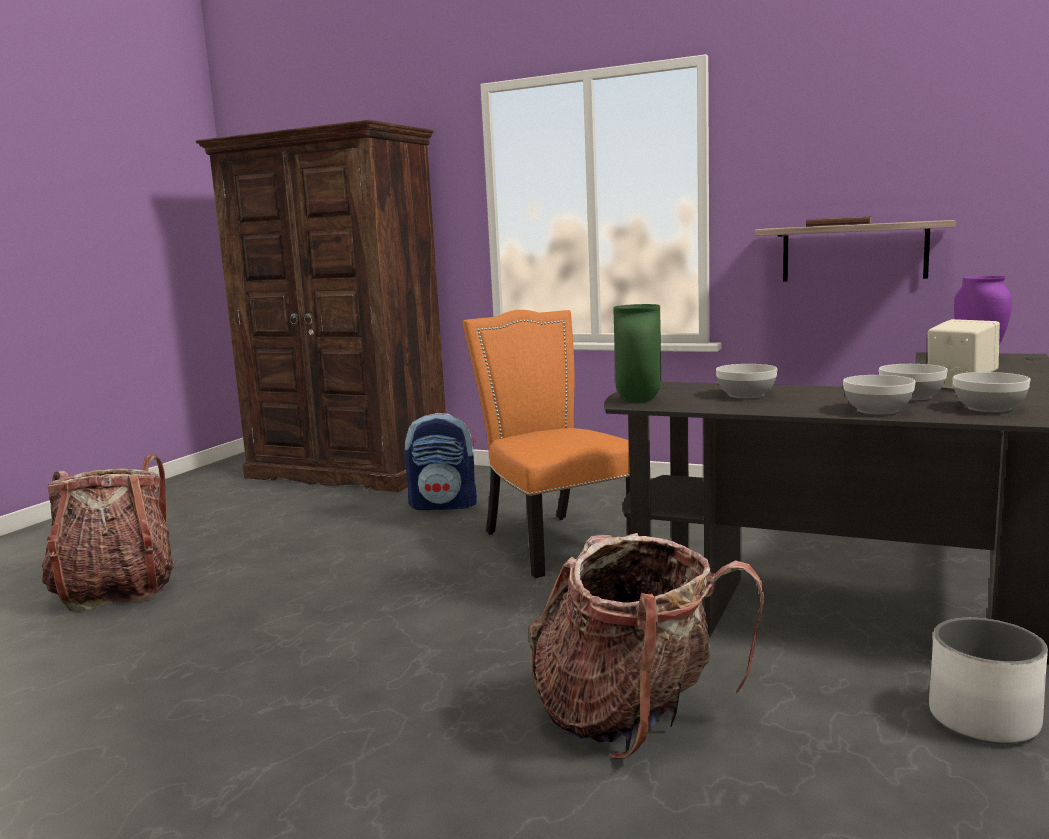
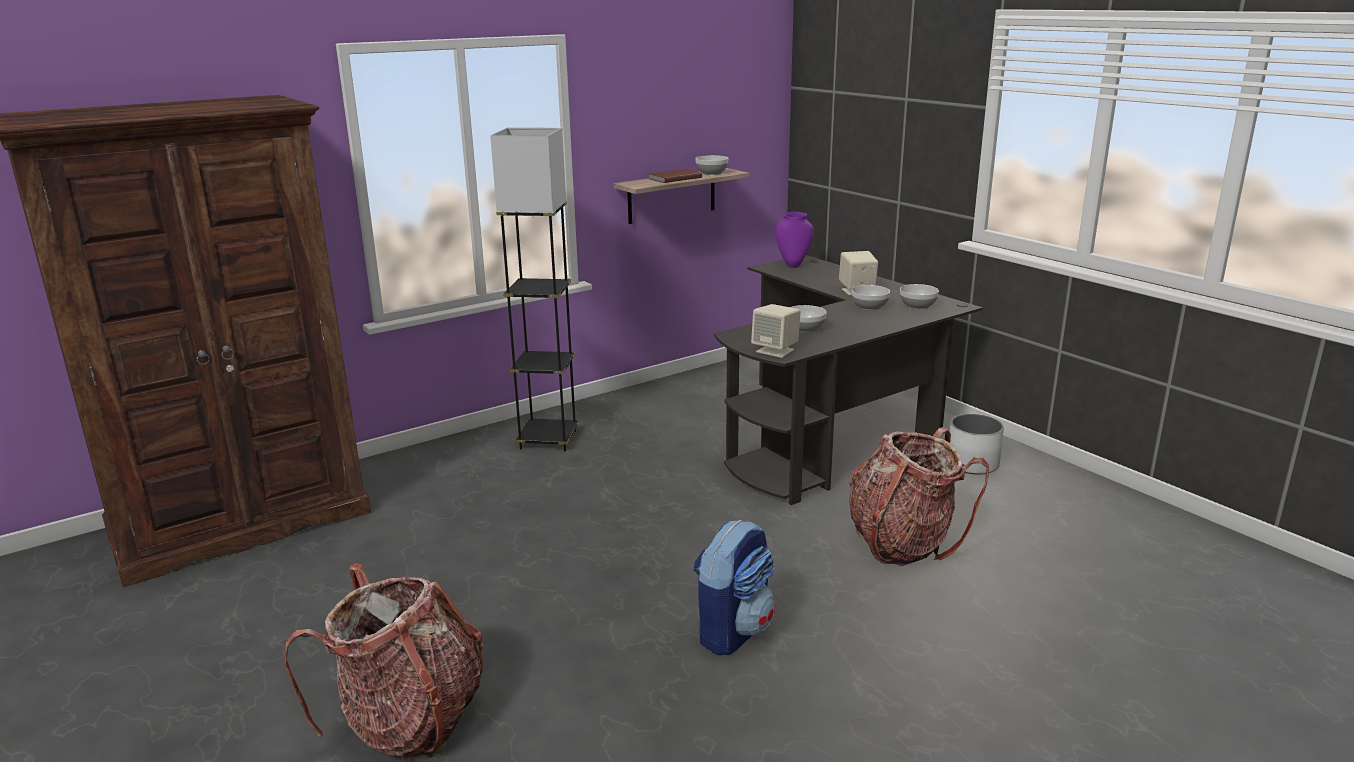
camera: 60 degrees left, 10 degrees up
backpack [405,413,477,510] -> backpack moved to [693,520,775,655]
orange chair [462,310,631,578] -> none
green vase [613,304,661,403] -> beige speaker [751,304,801,358]
bowl [843,375,916,415] -> bowl moved to [695,155,728,175]
none -> grey floor lamp [490,128,579,451]

